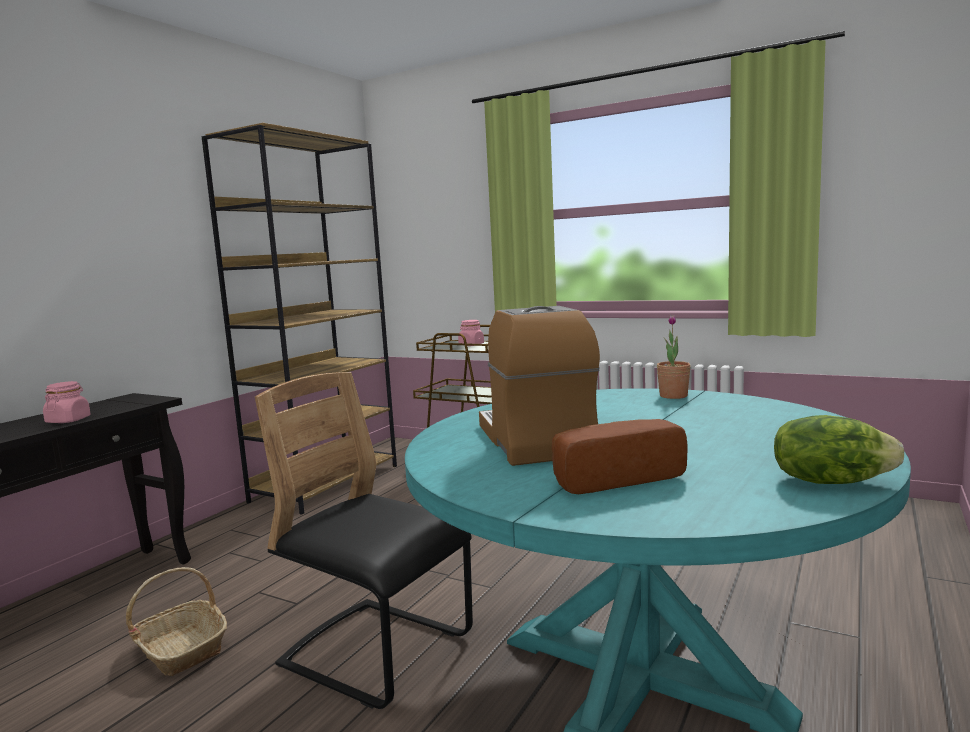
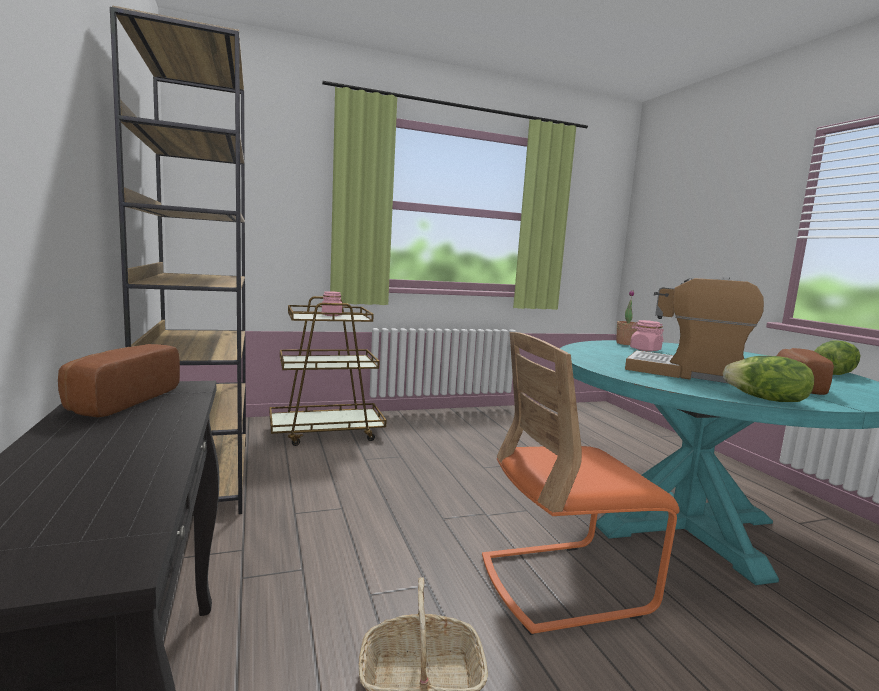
camera: 50 degrees left, 0 degrees up
pink jar [43,381,91,423] -> pink jar moved to [630,320,664,351]
black chair [255,372,473,709] -> orange chair [482,332,680,635]
none -> bread [58,344,180,417]
none -> lettuce [723,356,814,402]

